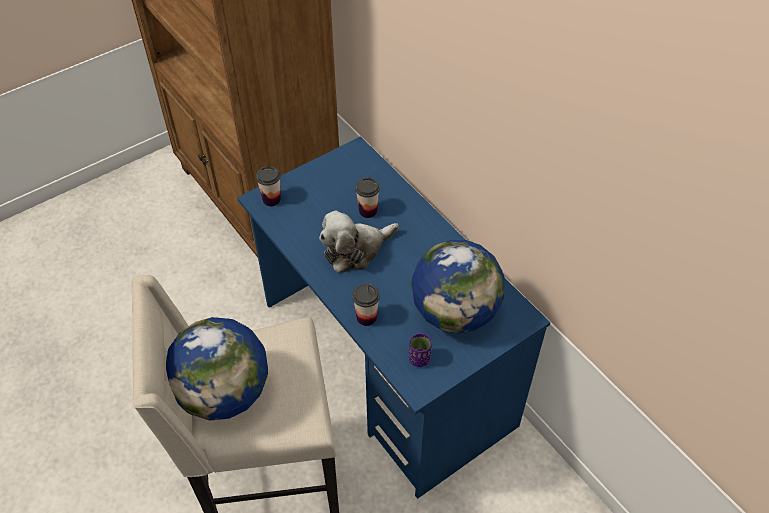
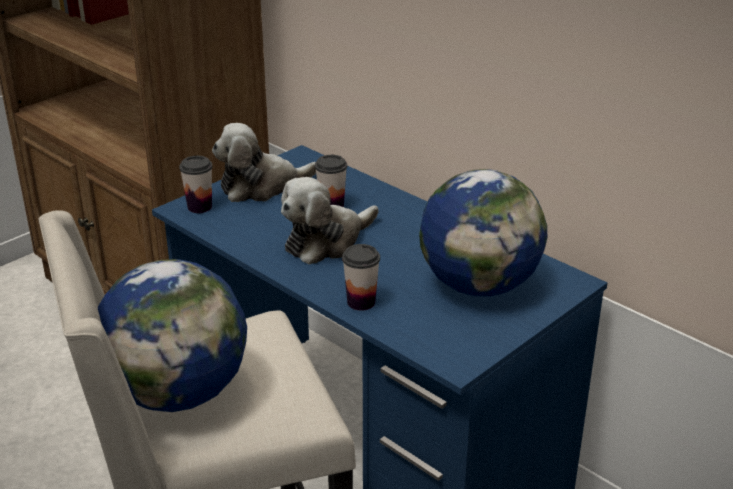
camera: 10 degrees left, 20 degrees down
purple cup [409,333,432,367] -> none
none -> plush toy [212,123,316,202]

